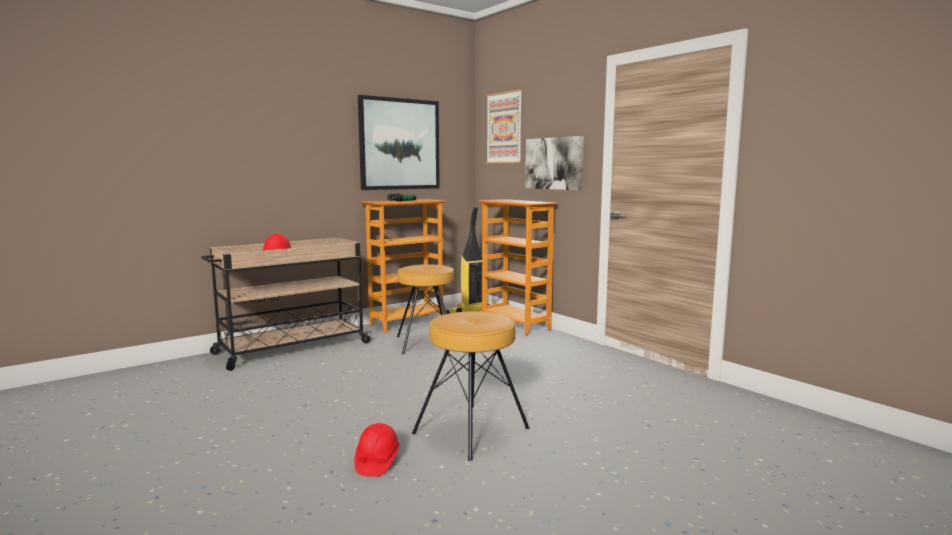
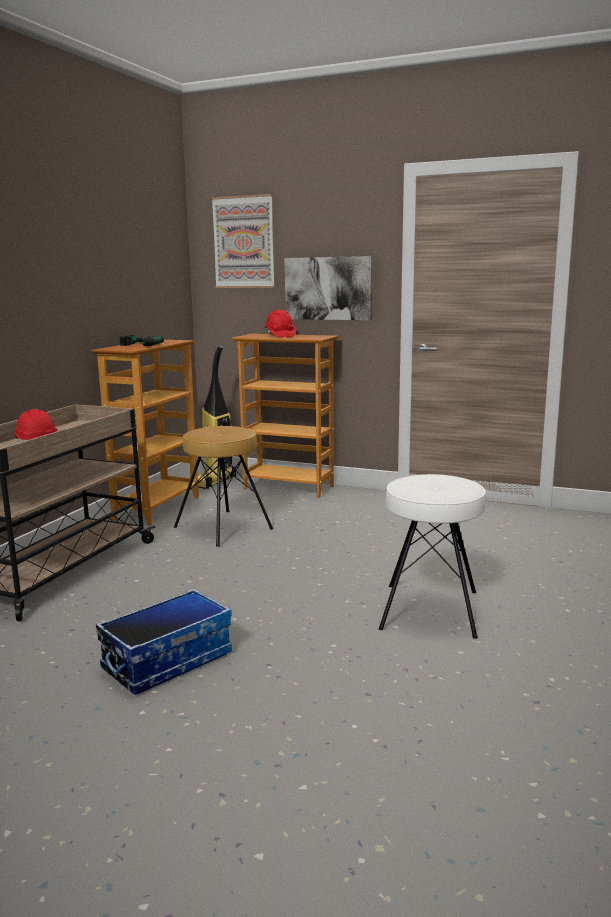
camera: 30 degrees left, 5 degrees up
red hard hat [354,423,400,477] -> red hard hat moved to [265,310,296,337]
picture [358,95,440,190] -> none
brown stool [412,312,530,461] -> white stool [379,474,486,639]
none -> storage box [96,589,232,695]

